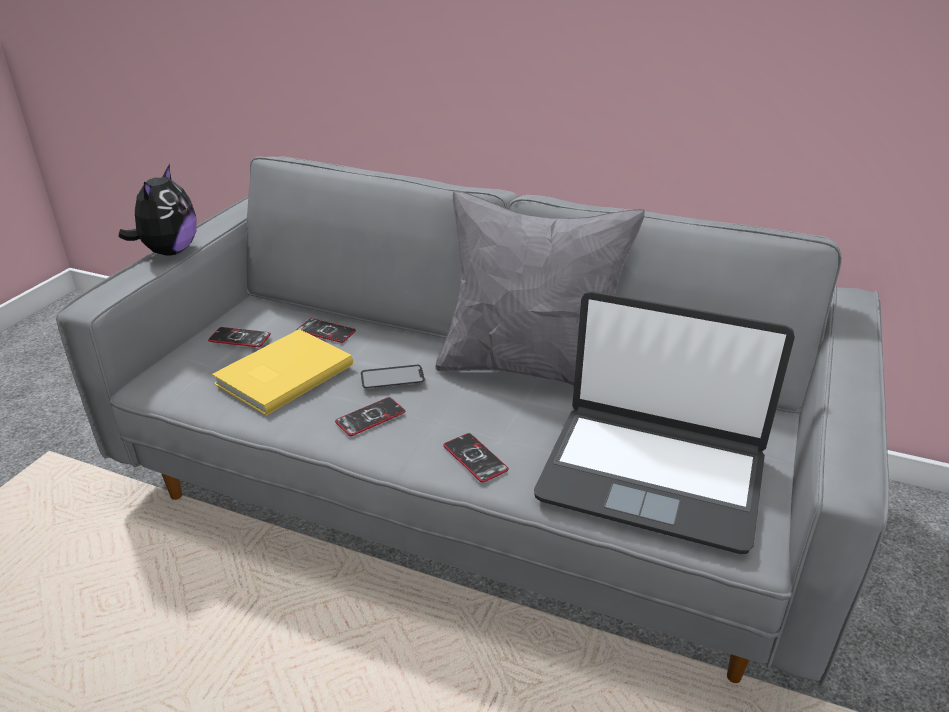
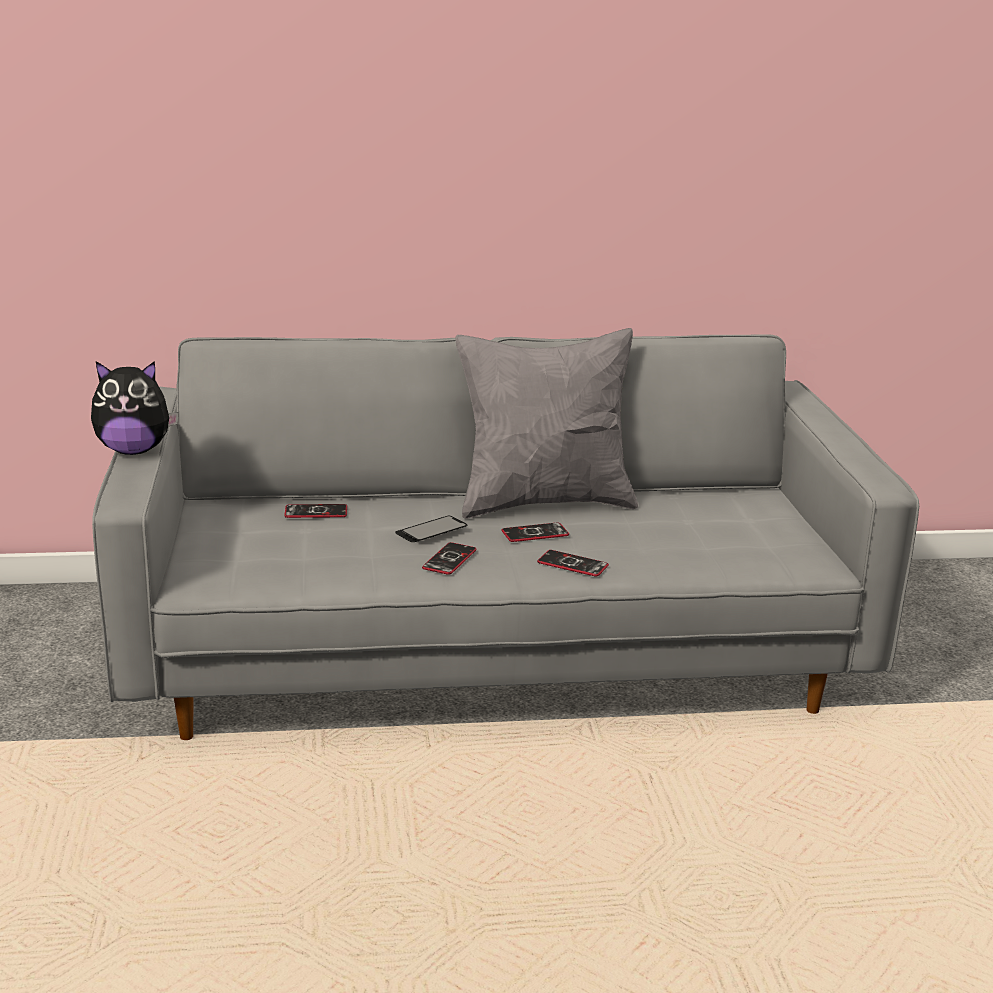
camera: 30 degrees left, 10 degrees down
plush toy [119,164,197,256] -> plush toy turned 105 degrees clockwise [91,361,179,455]
phone [208,327,271,347] -> phone moved to [501,522,569,542]
yellow book [212,329,353,415] -> none
laptop [534,291,795,554] -> none

